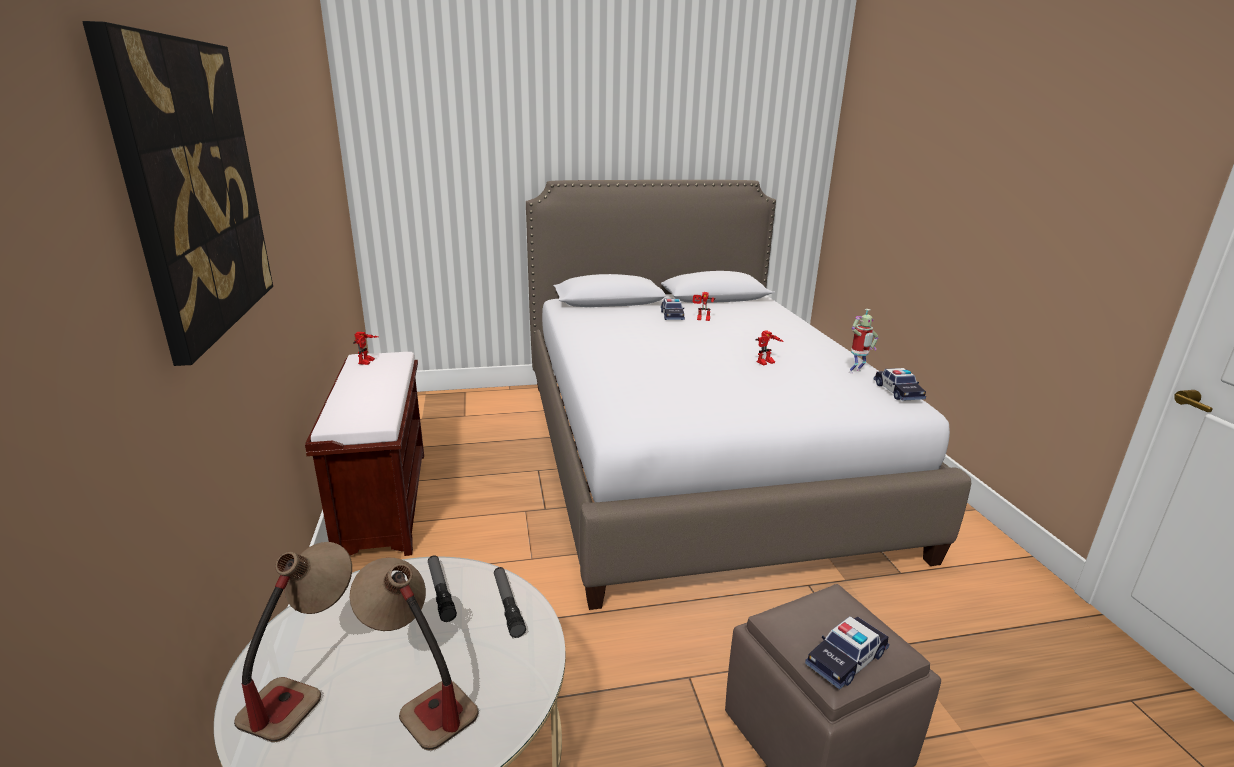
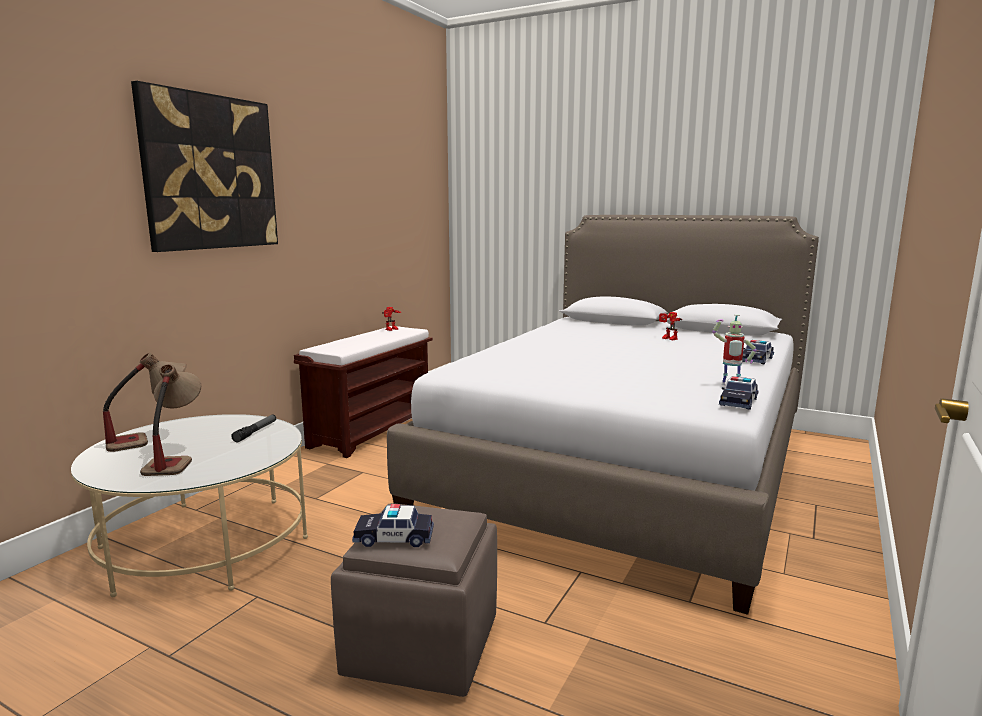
camera: 40 degrees right, 10 degrees down
flashlight [494,567,526,638] -> none
toy car [661,299,685,320] -> toy car moved to [742,340,774,364]
toy robot [755,330,784,365] -> none

